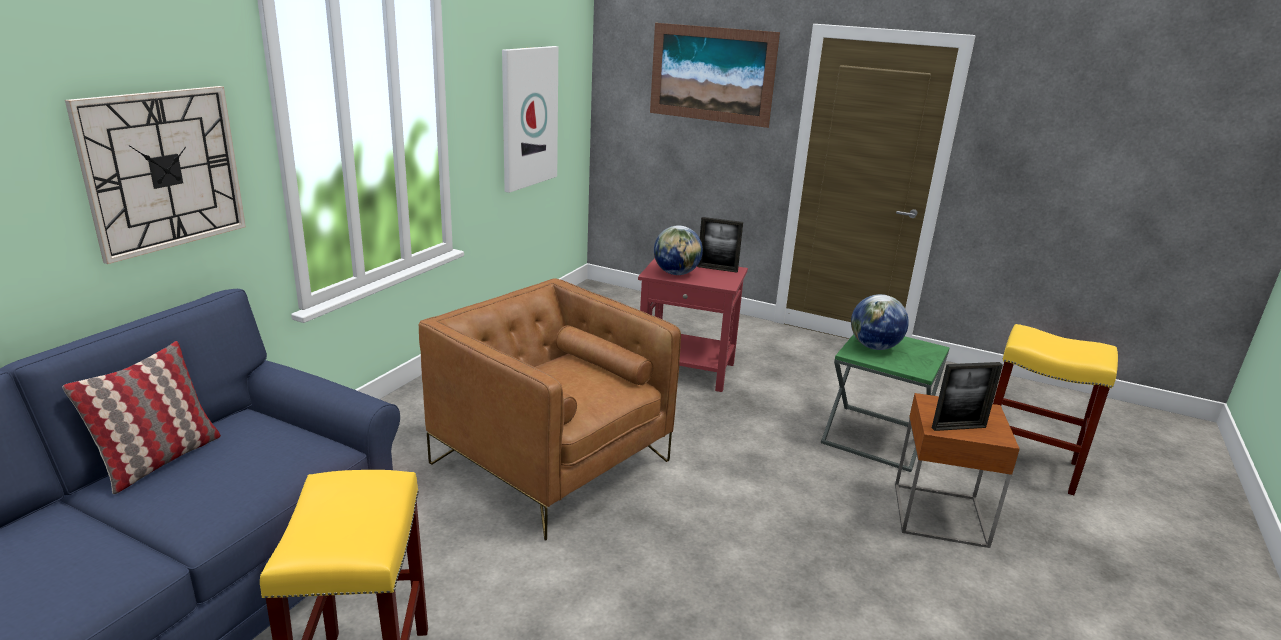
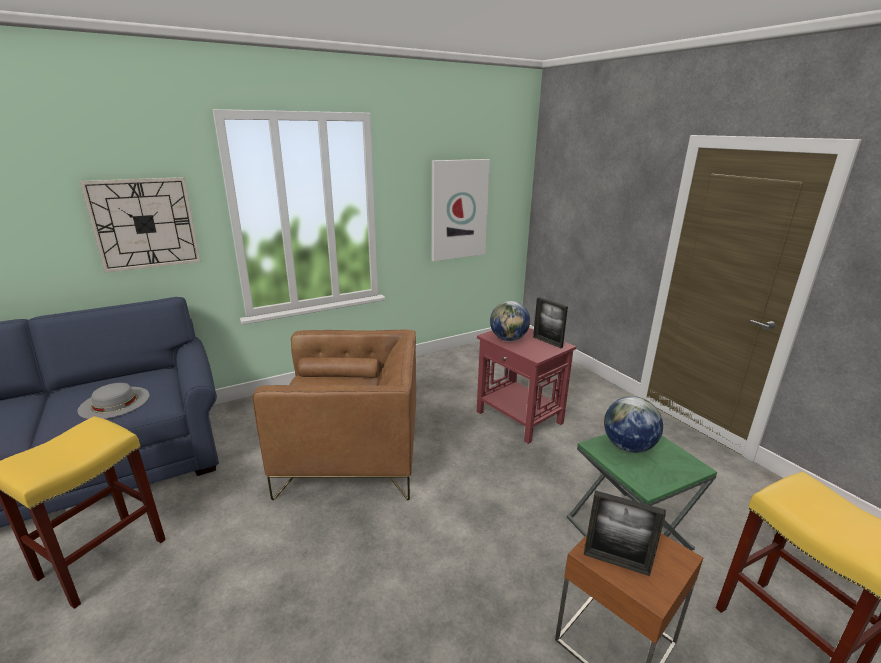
camera: 35 degrees right, 0 degrees up
pillow [63,341,221,494] -> none
brown armchair [419,278,681,541] -> brown armchair turned 105 degrees clockwise [252,329,416,500]
picture [650,23,780,128] -> none
none -> grey hat [77,383,150,419]

